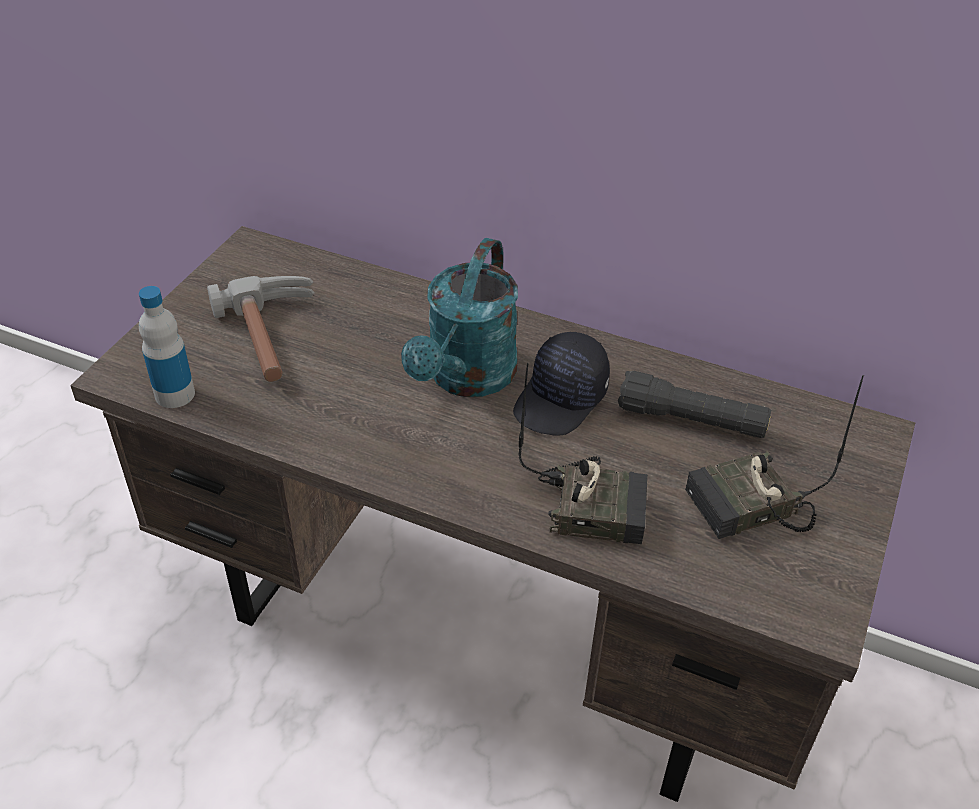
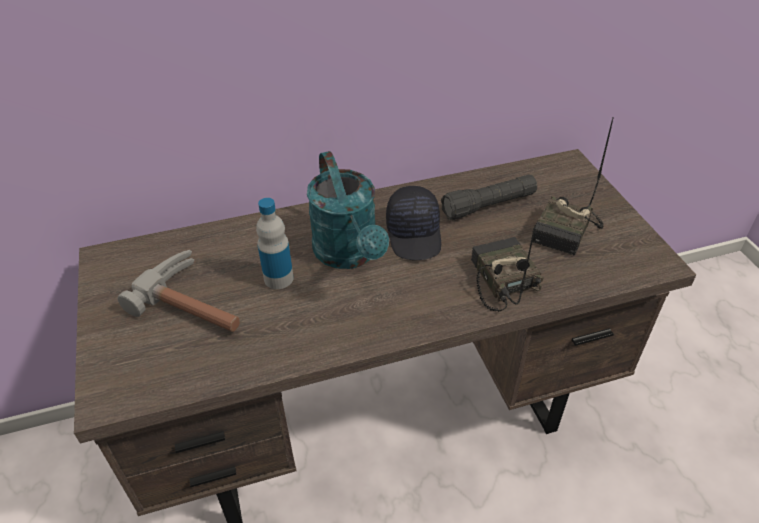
camera: 40 degrees left, 0 degrees up
bottle [139,286,195,408] -> bottle moved to [256,198,294,289]
radio [519,363,648,544] -> radio turned 75 degrees counterclockwise [471,224,544,312]

